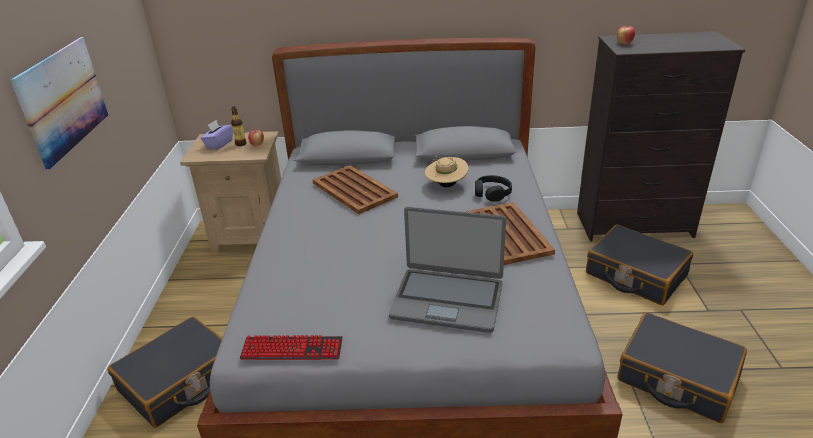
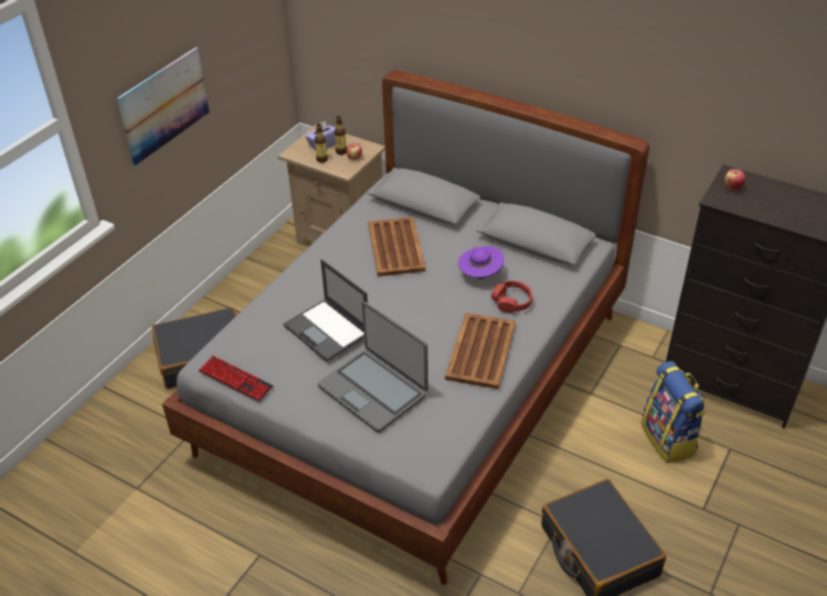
camera: 30 degrees right, 10 degrees up
beige hat [424,156,468,187] -> purple hat [458,244,504,279]
black headphones [475,175,512,202] -> red headphones [491,280,532,313]
black suitcase [586,225,693,305] -> backpack [641,361,706,463]
none -> laptop [284,259,368,362]
none -> bottle [315,124,328,163]

